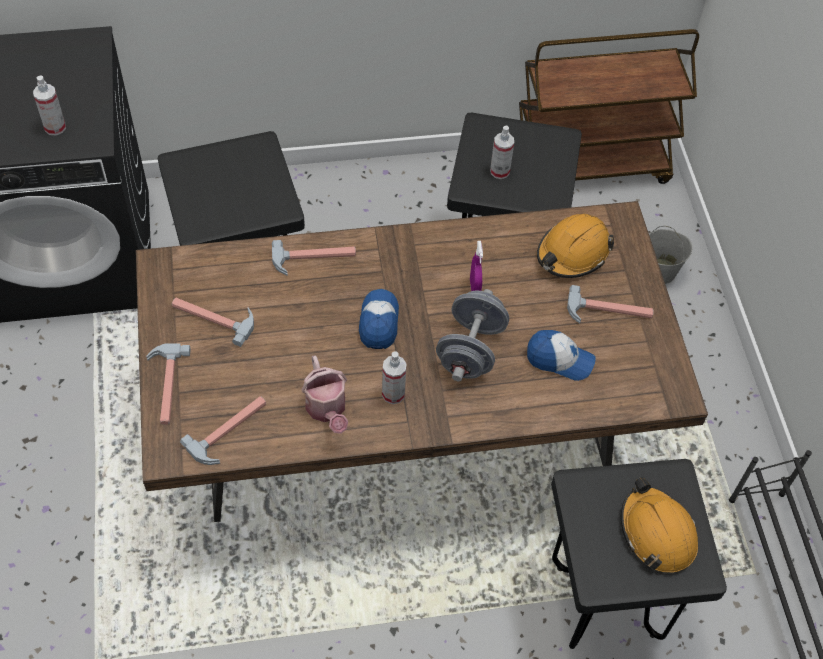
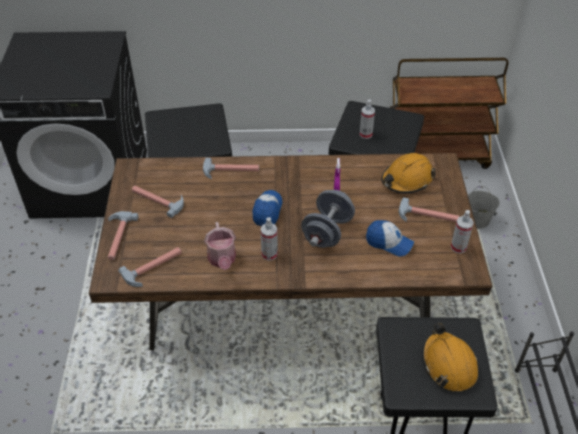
camera: 10 degrees right, 10 degrees down
spray bottle [33,75,66,135] -> spray bottle moved to [451,210,474,253]

